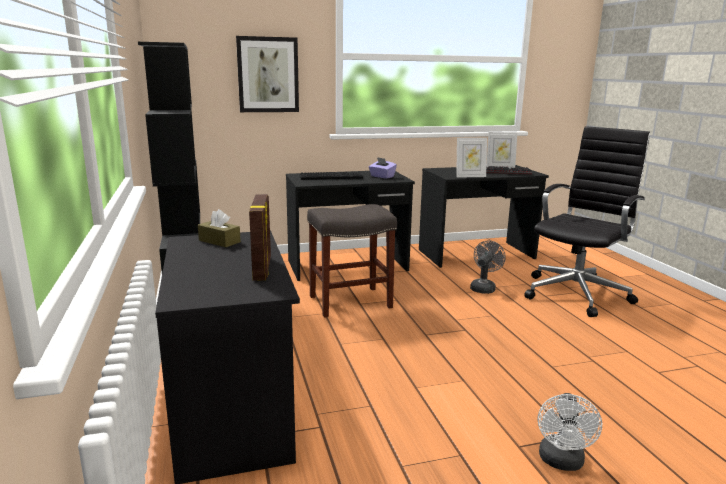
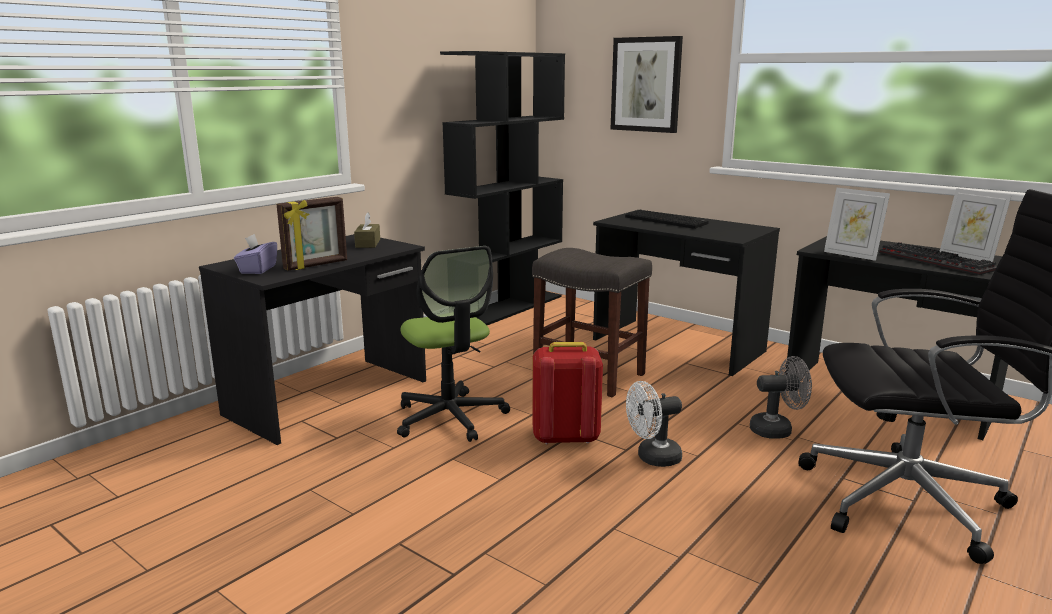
camera: 55 degrees right, 0 degrees up
purple tissue box [369,157,397,179] -> purple tissue box moved to [234,234,277,274]
white fan [538,393,602,471] -> white fan moved to [626,381,682,467]
none -> office chair [397,246,510,442]
none -> red backpack [532,342,603,444]

